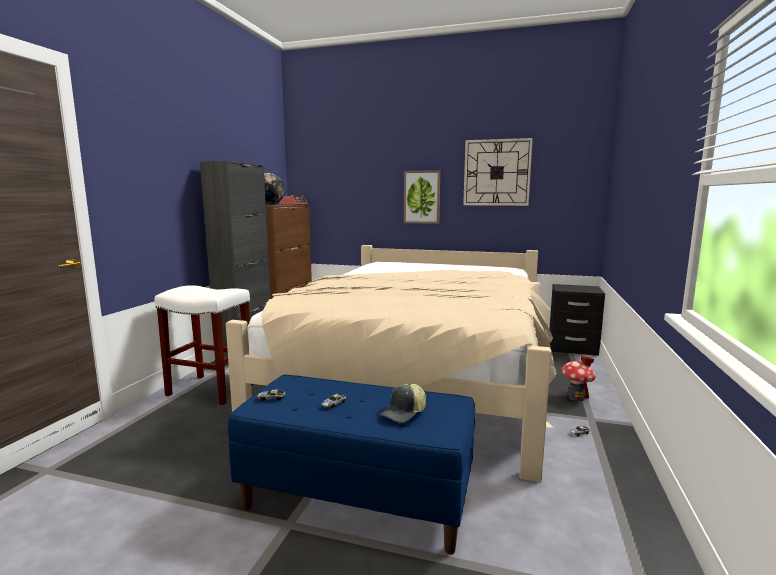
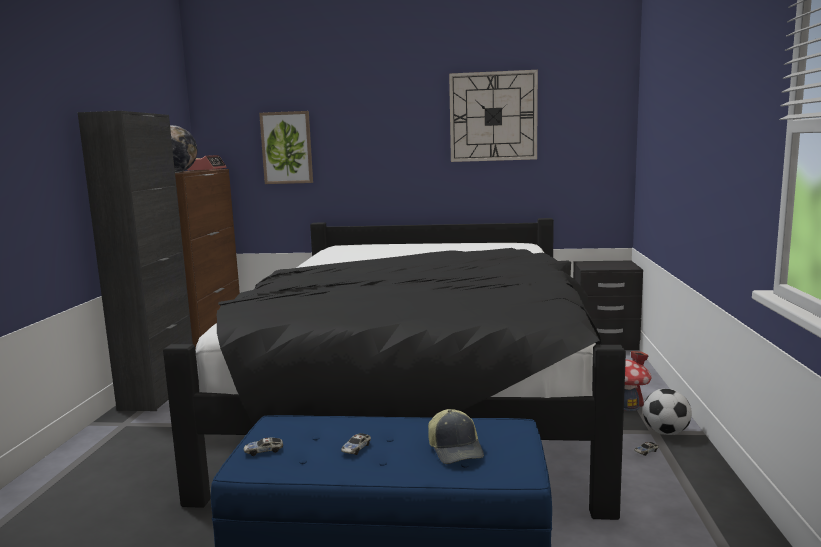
camera: 10 degrees left, 0 degrees up
white stool [154,285,253,405] -> none
beige bed [226,245,556,482] -> black bed [163,218,626,520]
cap [380,383,426,423] -> cap turned 45 degrees counterclockwise [428,409,484,464]
picture [404,170,440,224] -> picture moved to [259,111,313,184]
none -> football [643,389,692,435]

